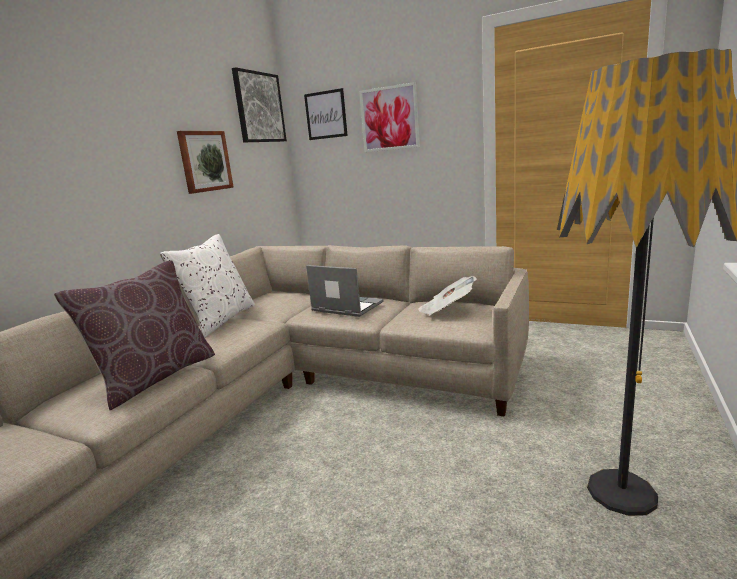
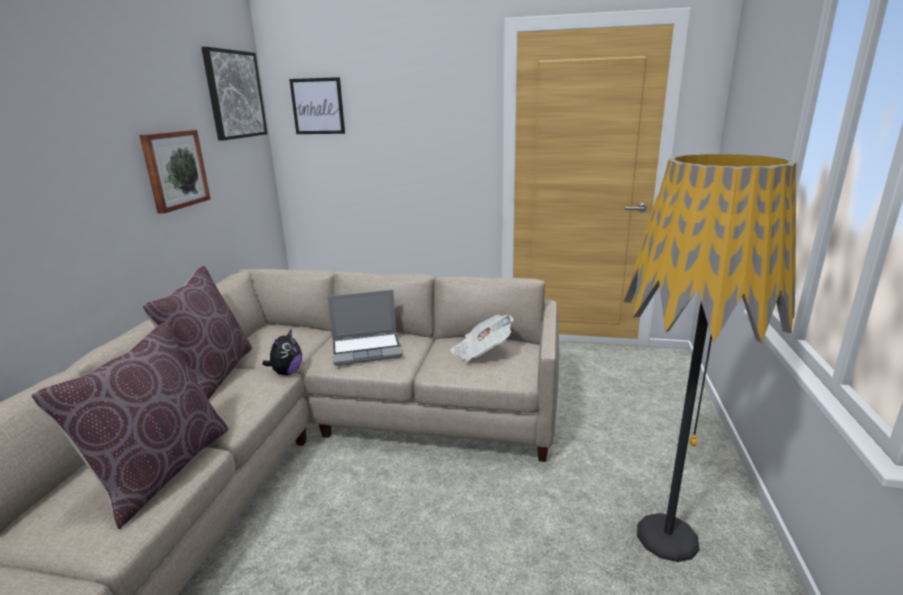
camera: 15 degrees left, 5 degrees up
white pillow [160,234,255,338] -> brown pillow [142,266,252,400]
laptop [306,265,383,317] -> laptop turned 150 degrees clockwise [327,290,403,366]
picture [359,82,420,152] -> none
none -> plush toy [262,330,302,375]

